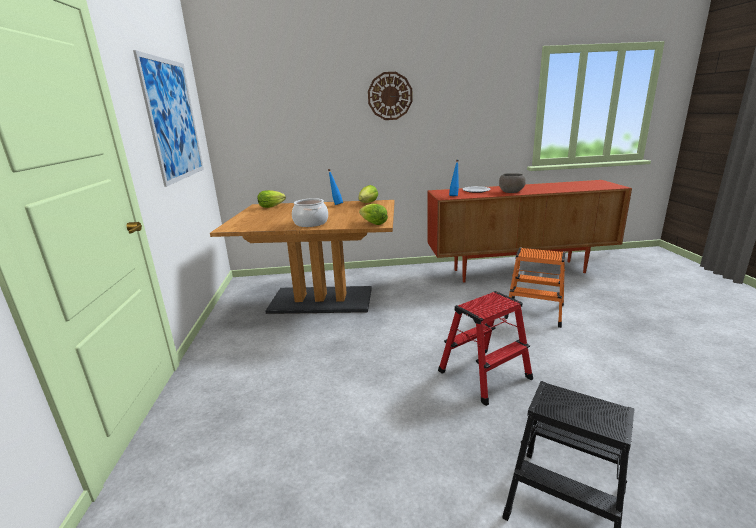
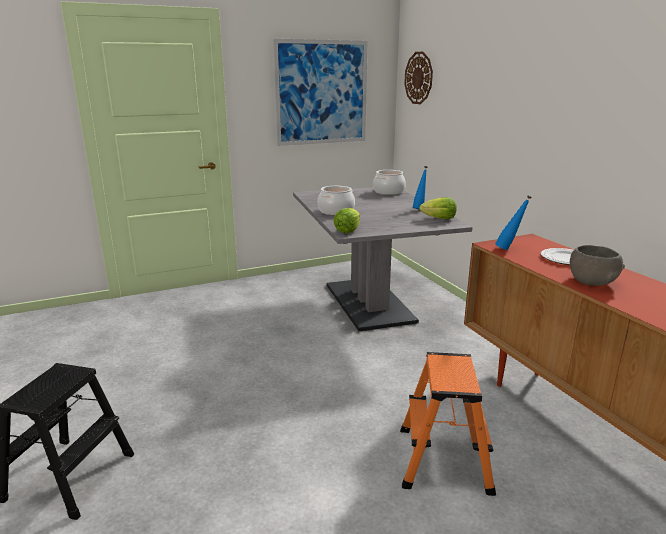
camera: 70 degrees right, 0 degrees up
brown dining table [210,200,395,314] -> grey dining table [293,187,472,331]
lettuce [257,190,286,208] -> cooking pot [373,170,406,195]
wall clock [368,72,413,120] -> wall clock moved to [404,52,433,104]
red step ladder [438,291,533,406] -> none

